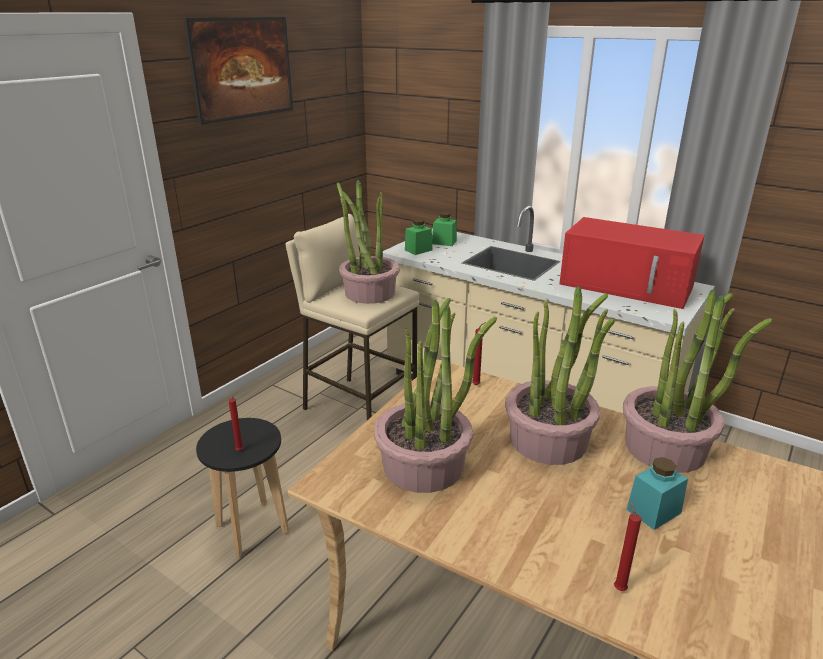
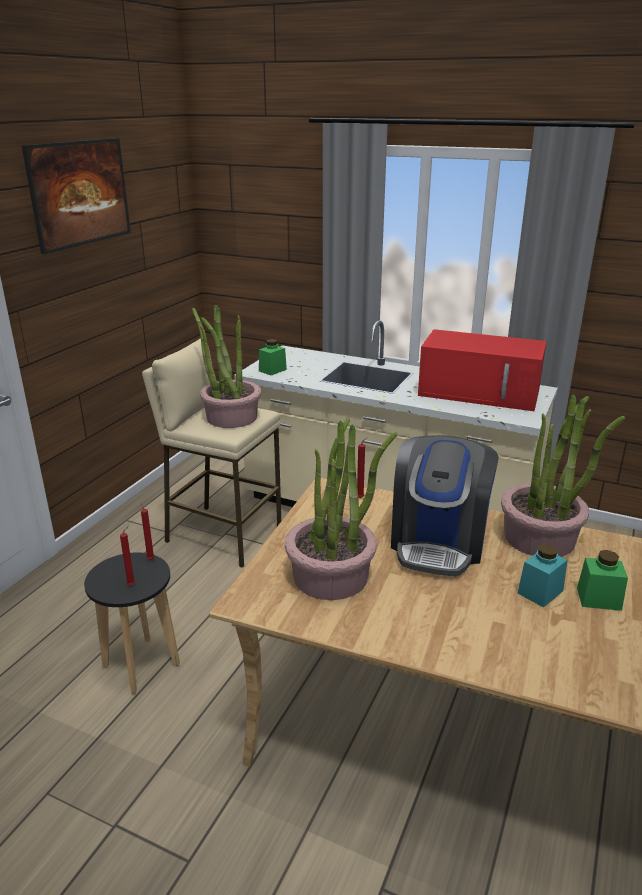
camera: 10 degrees left, 0 degrees up
green jar [432,212,457,246] -> green jar moved to [577,550,628,611]
potted plant [505,286,615,465] -> coffee machine [391,435,498,576]
red candle [614,500,642,591] -> red candle moved to [141,502,154,560]

